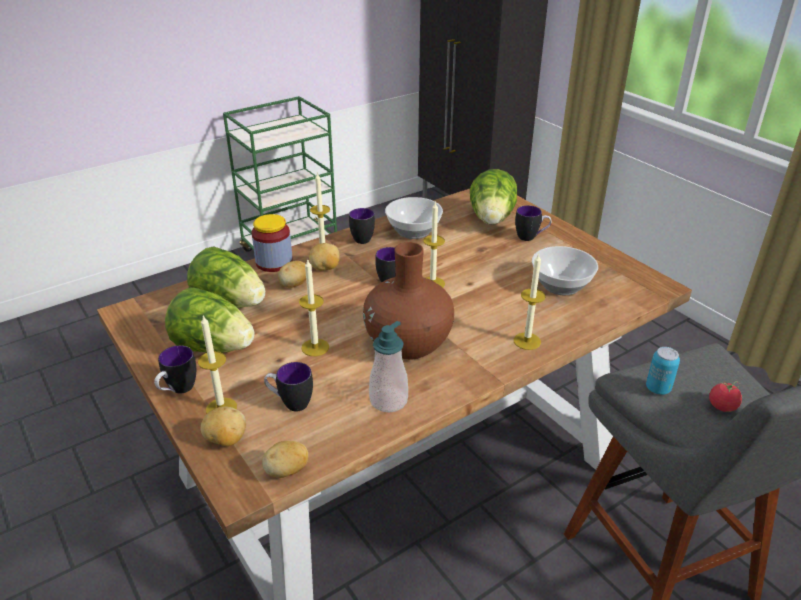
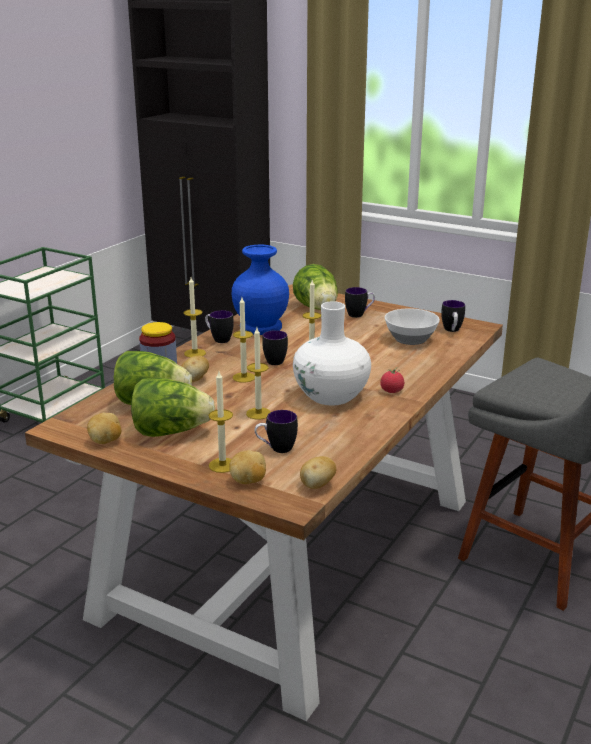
camera: 25 degrees left, 10 degrees down
mug [154,345,196,393] -> mug moved to [441,300,465,332]
potato [309,243,340,271] -> potato moved to [87,413,121,444]
brown vase [363,242,454,360] -> white vase [293,301,371,405]
soap dispenser [369,321,408,412] -> none
bowl [385,197,443,239] -> blue vase [232,245,289,335]
candle [514,253,546,350] -> candle moved to [233,297,255,383]
can [646,347,680,395] -> none
tomato [709,381,742,412] -> tomato moved to [380,367,404,393]

